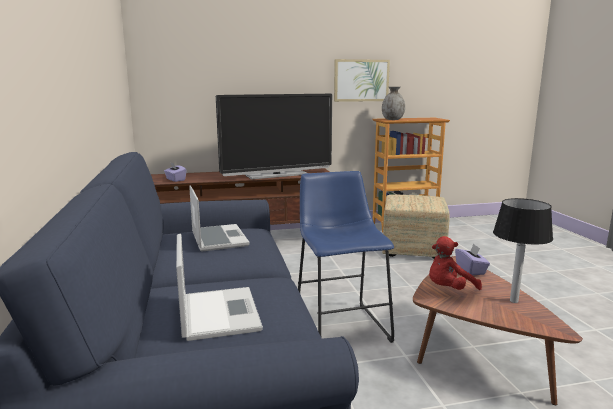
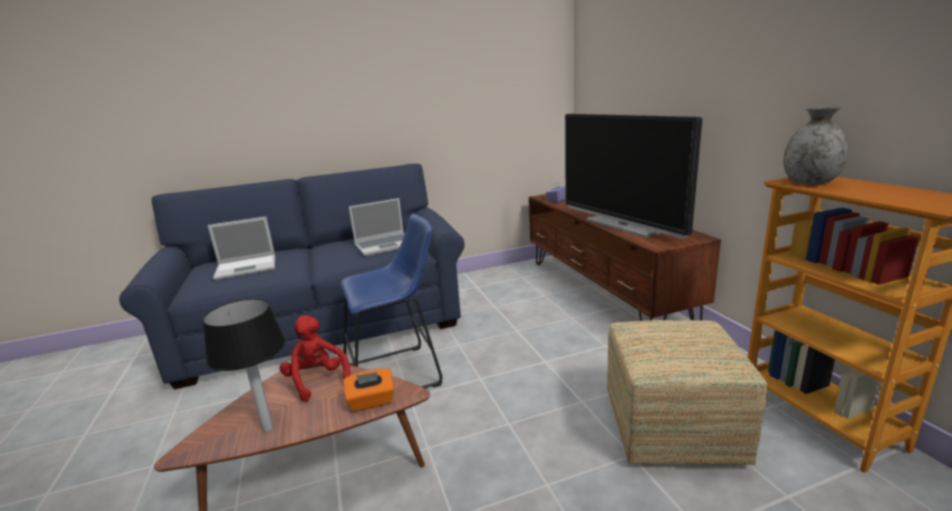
camera: 85 degrees right, 5 degrees up
picture [334,59,390,102] -> none
purple tissue box [455,244,490,275] -> orange tissue box [344,368,394,412]

